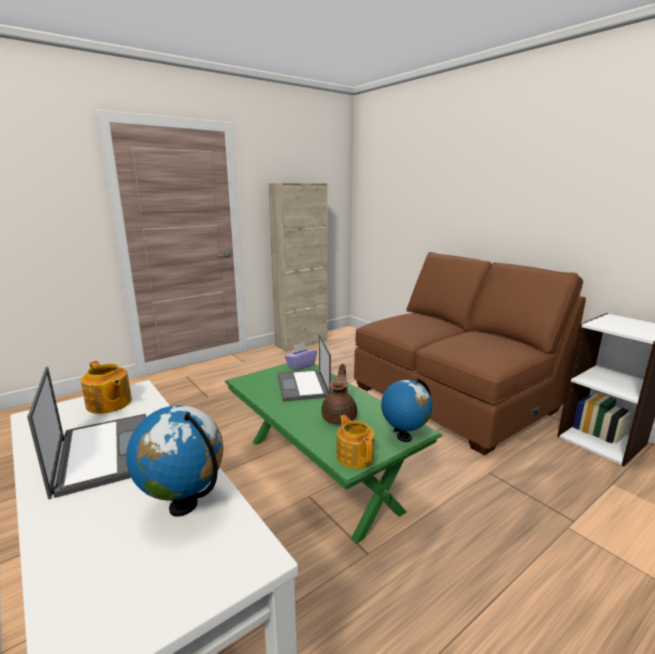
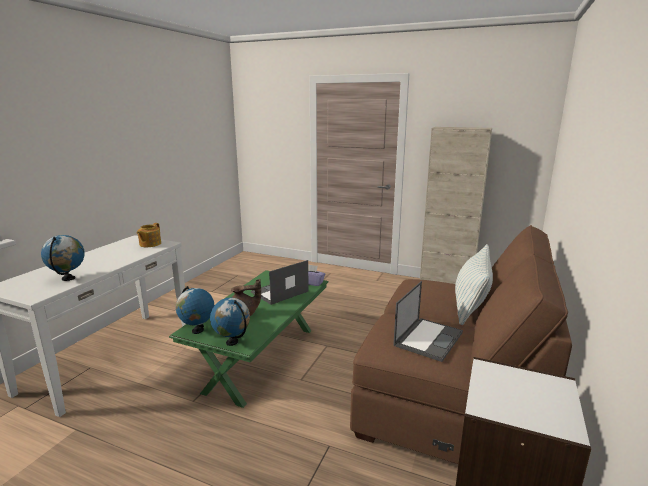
camera: 60 degrees right, 0 degrees up
laptop [27,366,146,499] -> laptop moved to [393,281,463,362]
teapot [337,415,374,468] -> globe [176,286,214,334]
none -> pillow [455,244,493,325]

